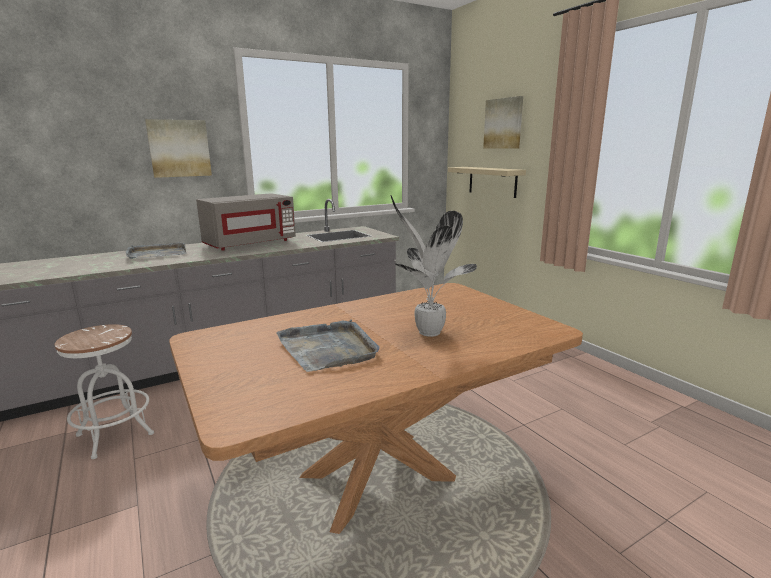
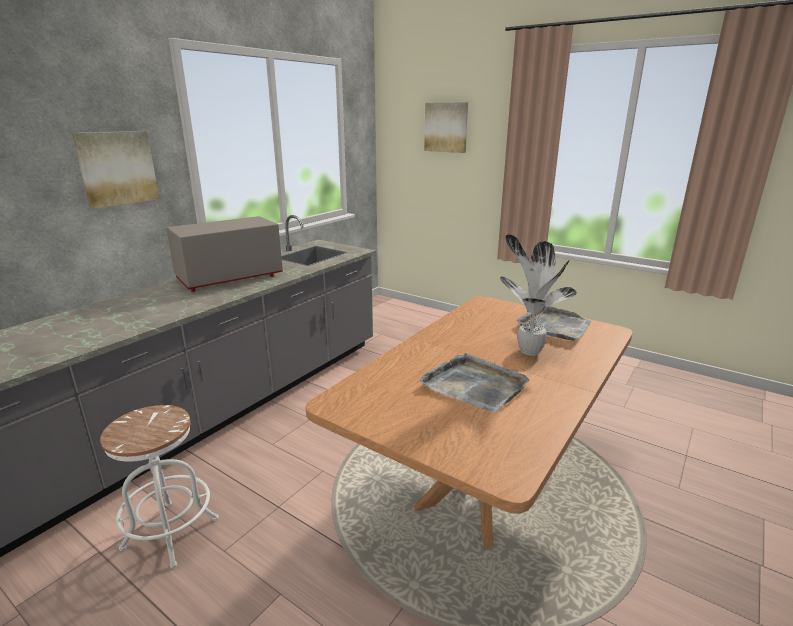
camera: 25 degrees left, 5 degrees up
grey tray [126,242,187,259] -> grey tray moved to [517,305,591,341]
grey microwave [196,194,296,251] -> grey microwave turned 150 degrees counterclockwise [166,216,283,292]
beige shelf [448,167,526,198] -> none

